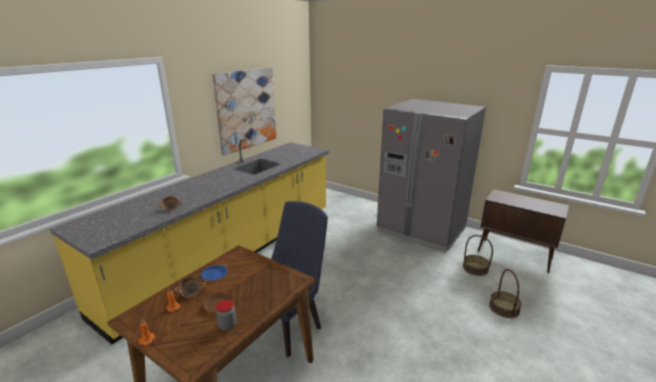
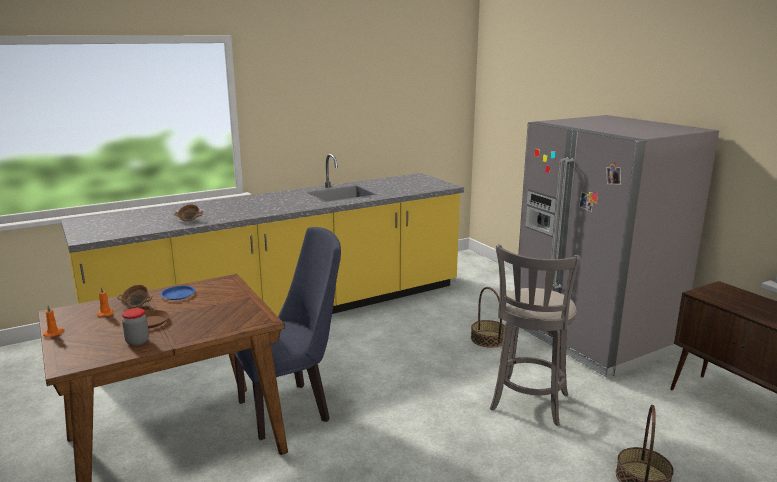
camera: 25 degrees right, 5 degrees down
picture [212,67,276,155] -> none
basket [463,235,493,276] -> basket moved to [471,287,505,348]
none -> grey stool [490,244,580,426]

